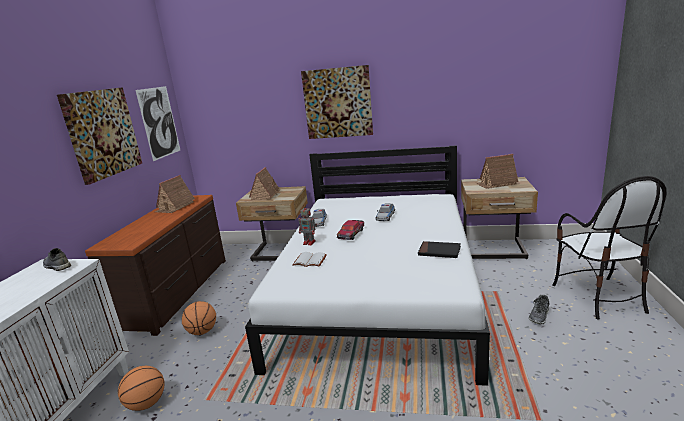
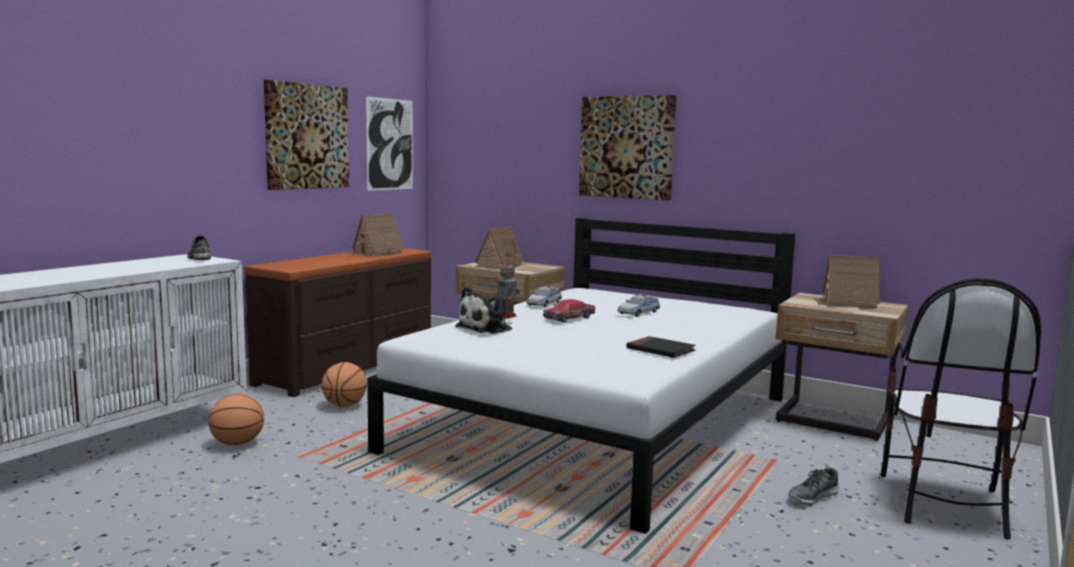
camera: 20 degrees right, 10 degrees down
white book [292,252,327,267] -> plush toy [455,286,512,334]

